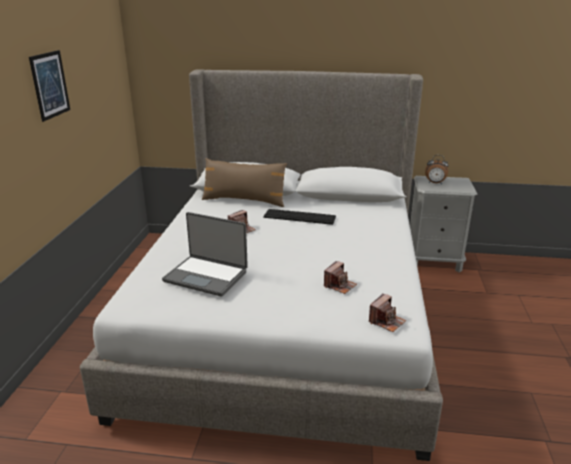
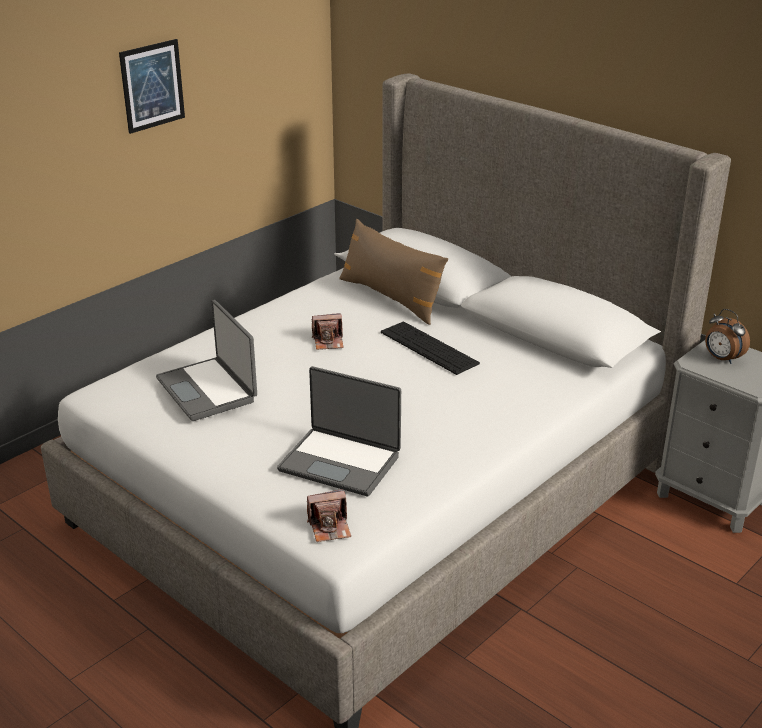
camera: 35 degrees right, 5 degrees up
camera [324,261,357,294] -> laptop [277,366,401,496]

